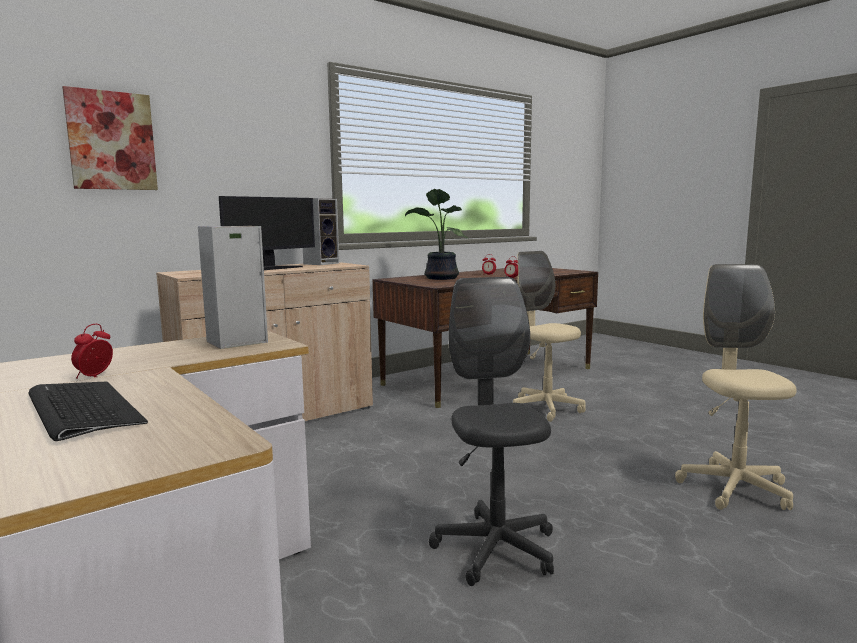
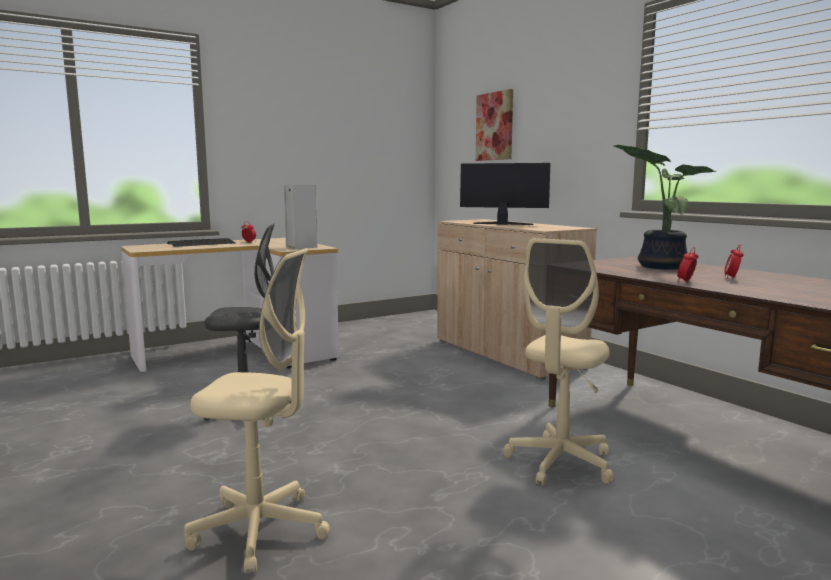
camera: 95 degrees right, 0 degrees up
monitor [219,196,315,270] -> monitor turned 150 degrees clockwise [460,163,550,225]
speaker [303,198,339,265] -> none
beige office chair [513,251,585,422] -> beige office chair turned 150 degrees clockwise [503,238,614,486]

